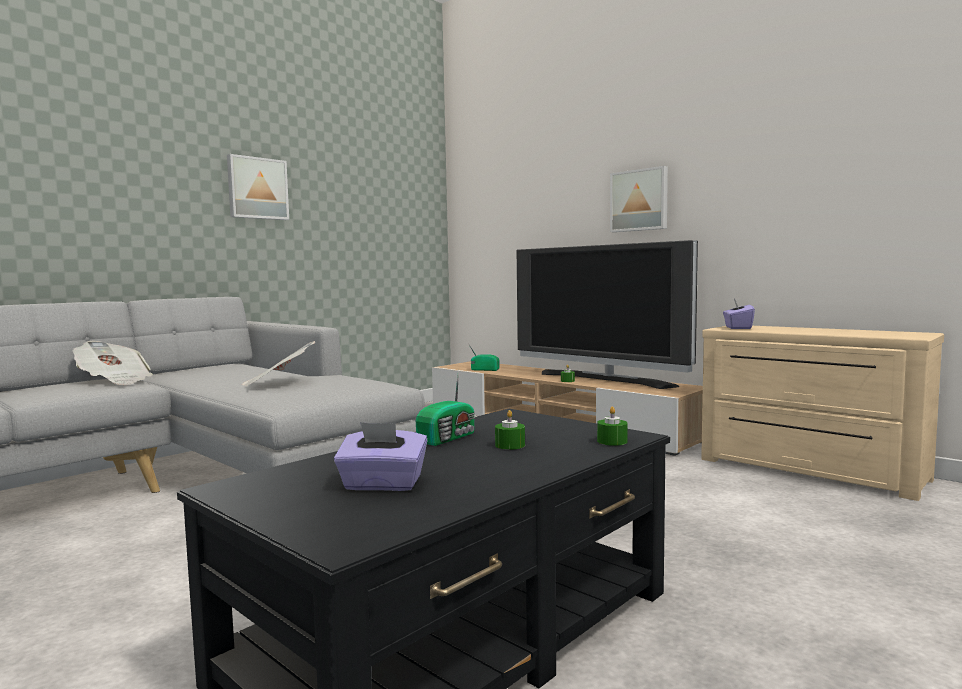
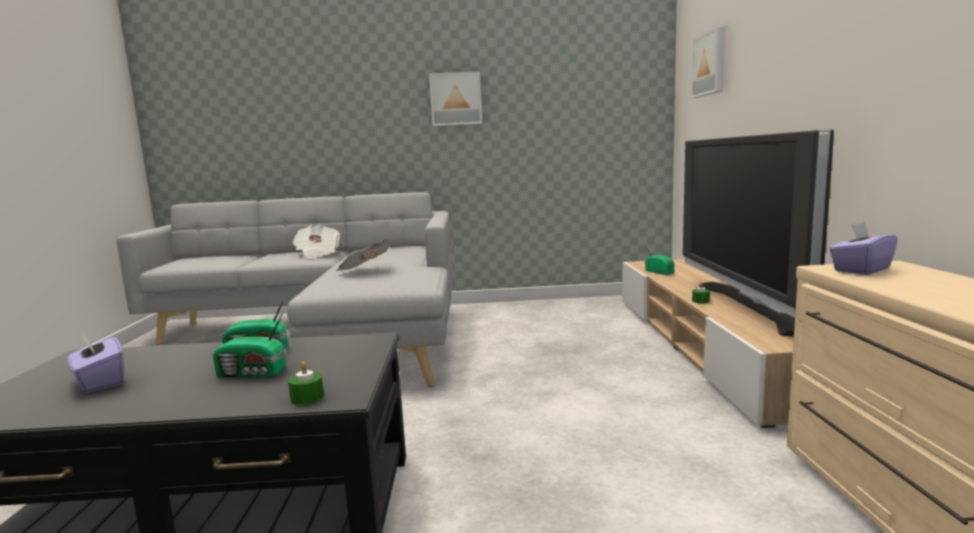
camera: 45 degrees right, 5 degrees up
green candle [495,410,525,450] -> radio [213,308,286,377]
picture [610,166,668,232] -> picture moved to [691,27,725,98]

